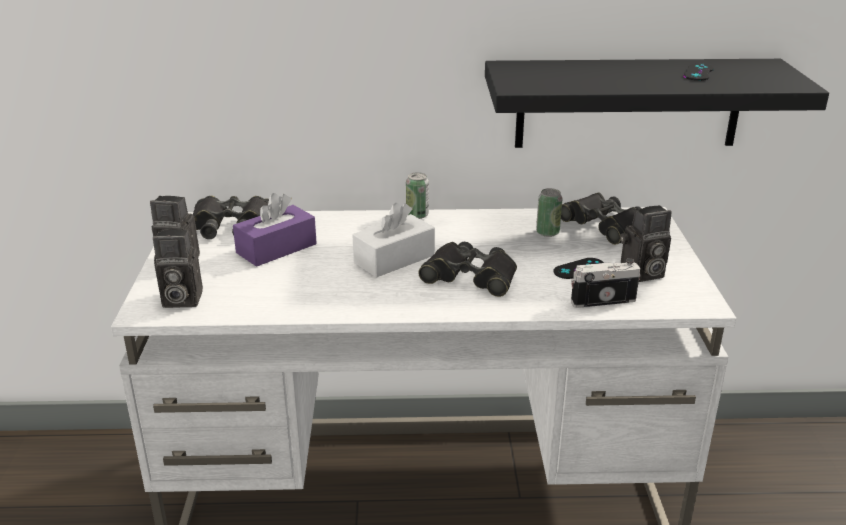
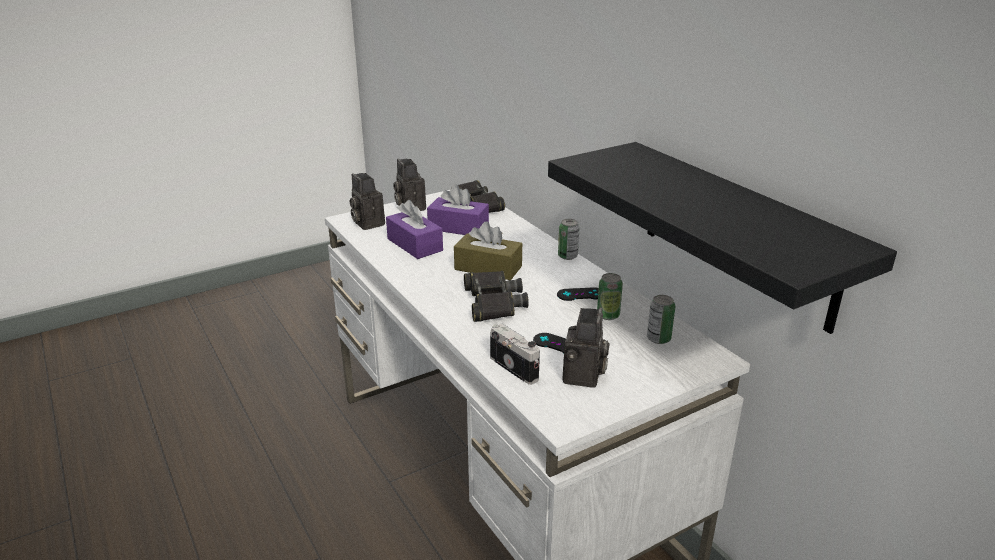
camera: 60 degrees right, 0 degrees up
white tissue box [352,203,435,278] -> brown tissue box [454,221,522,280]
black binoculars [561,192,642,245] -> can [647,295,676,344]
camera [620,205,672,282] -> camera turned 120 degrees counterclockwise [563,307,609,388]
black game controller [683,63,714,81] -> black game controller moved to [557,287,599,301]
none -> purple tissue box [386,200,443,259]

